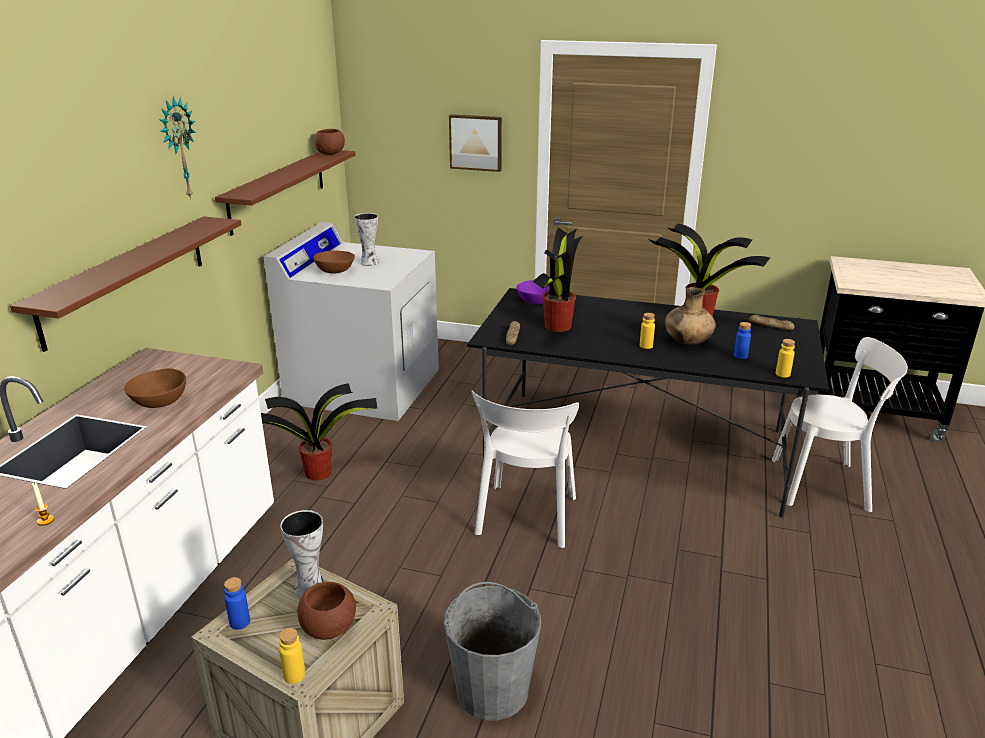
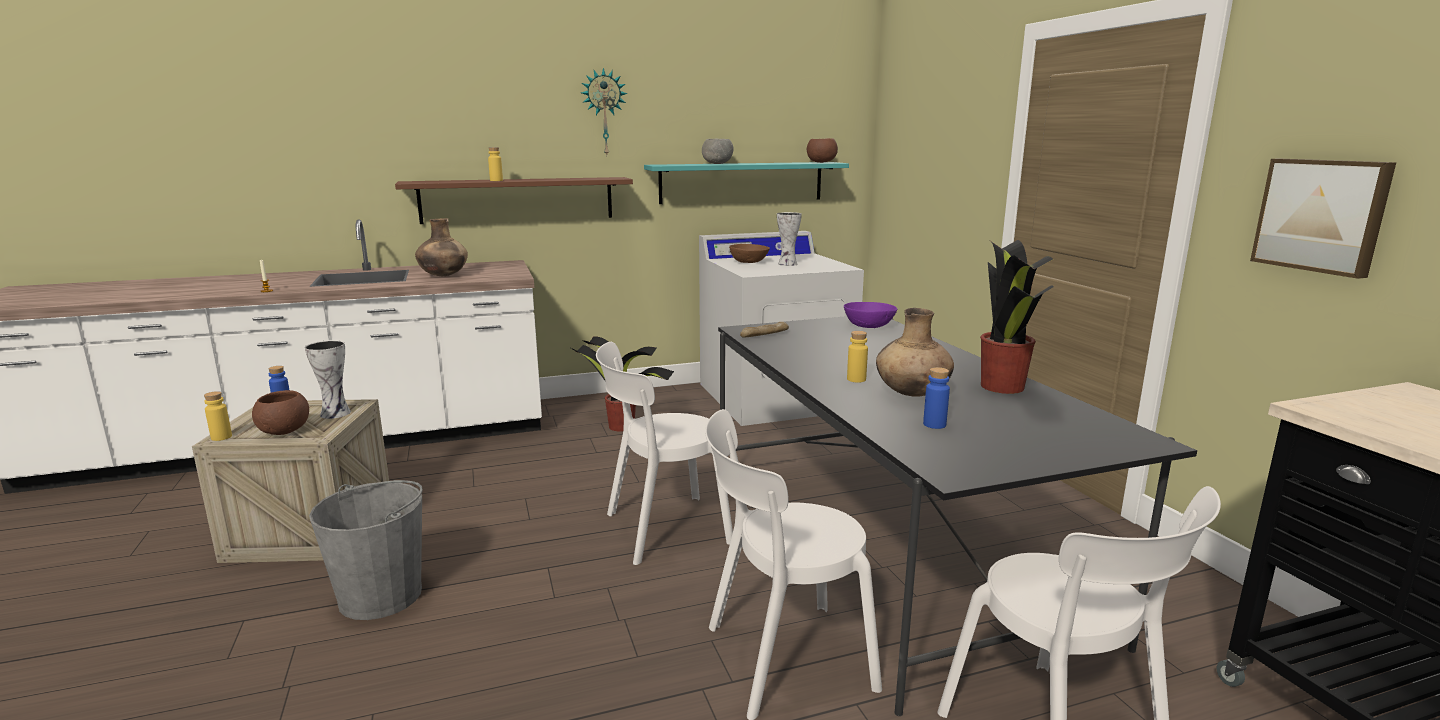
camera: 55 degrees right, 10 degrees down
brown bowl [124,368,186,408] -> brown vase [415,218,468,276]
brown shelf [215,150,356,236] -> turquoise shelf [644,162,849,204]
picture [449,114,502,172] -> picture moved to [1250,159,1396,279]
potted plant [533,227,583,332] -> none
bread [749,315,794,330] -> none
yellow bottle [776,339,795,378] -> yellow bottle moved to [488,147,503,181]
none -> grey bowl [702,139,734,164]
none -> white chair [705,409,882,720]

